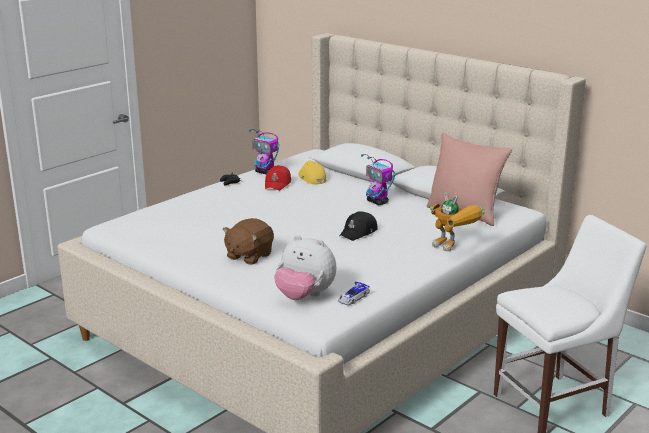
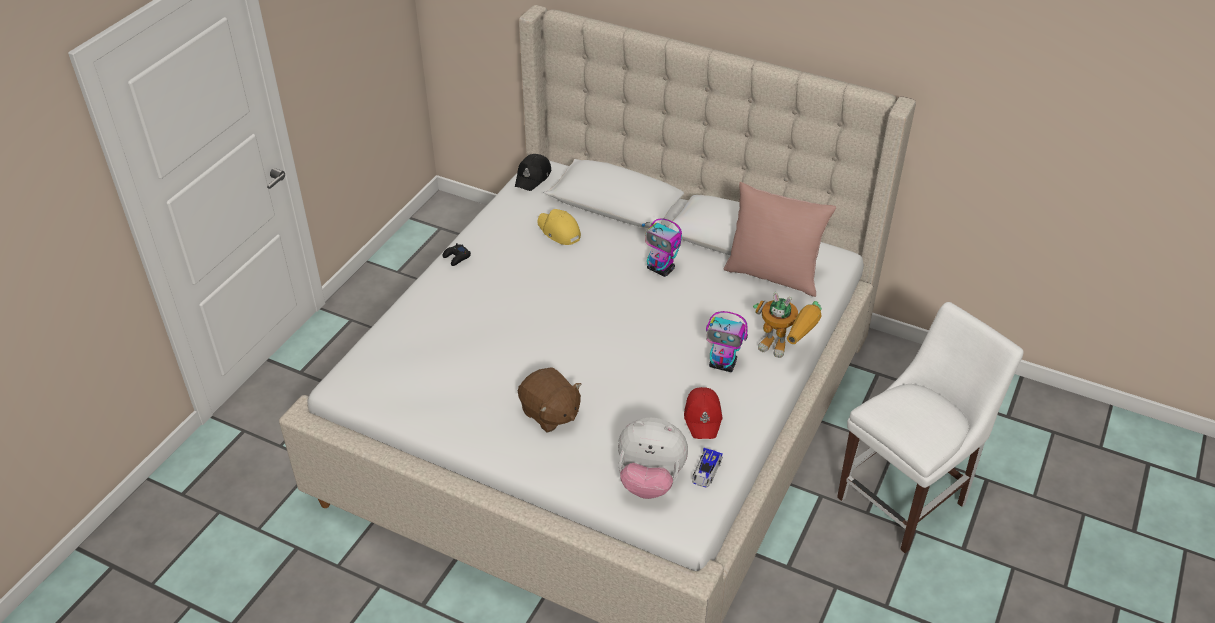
camera: 15 degrees left, 20 degrees up
brown plush toy [223,218,274,265] -> brown plush toy turned 60 degrees counterclockwise [518,367,582,432]
toy robot [249,129,279,174] -> toy robot moved to [706,311,748,372]
red cap [265,165,291,191] -> red cap moved to [684,387,722,439]
black cap [339,211,377,241] -> black cap moved to [515,154,551,191]

